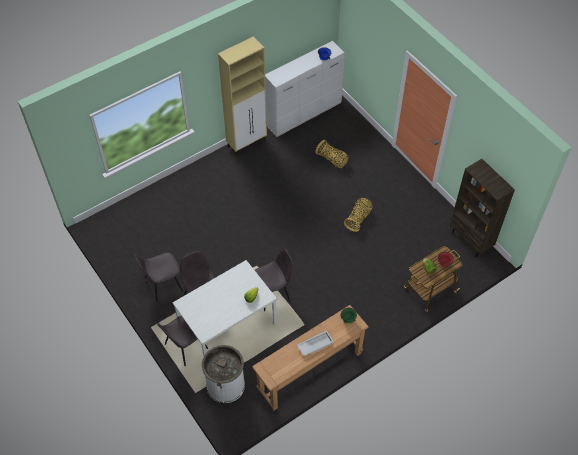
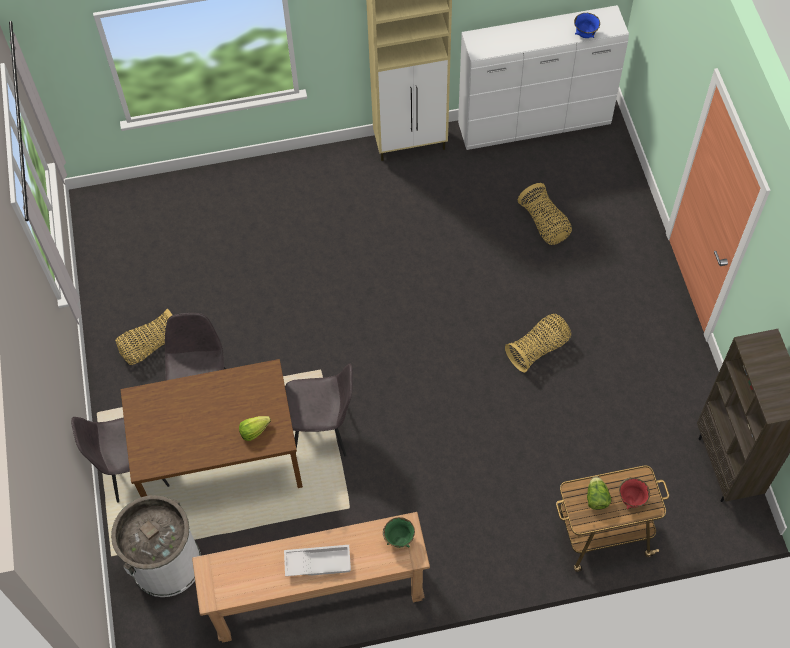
camera: 25 degrees right, 5 degrees up
grey chair [134,252,183,302] -> basket [115,309,172,365]
white dining table [173,260,277,356] -> brown dining table [120,359,303,497]

